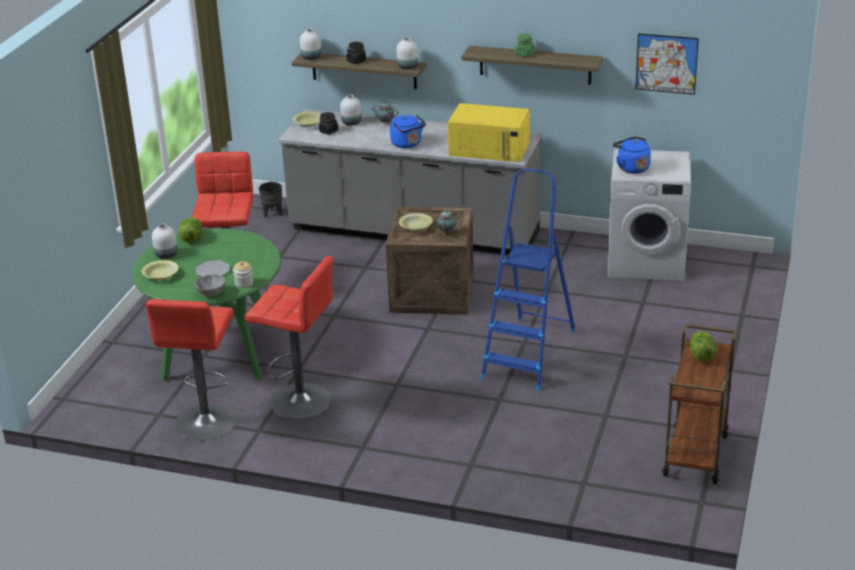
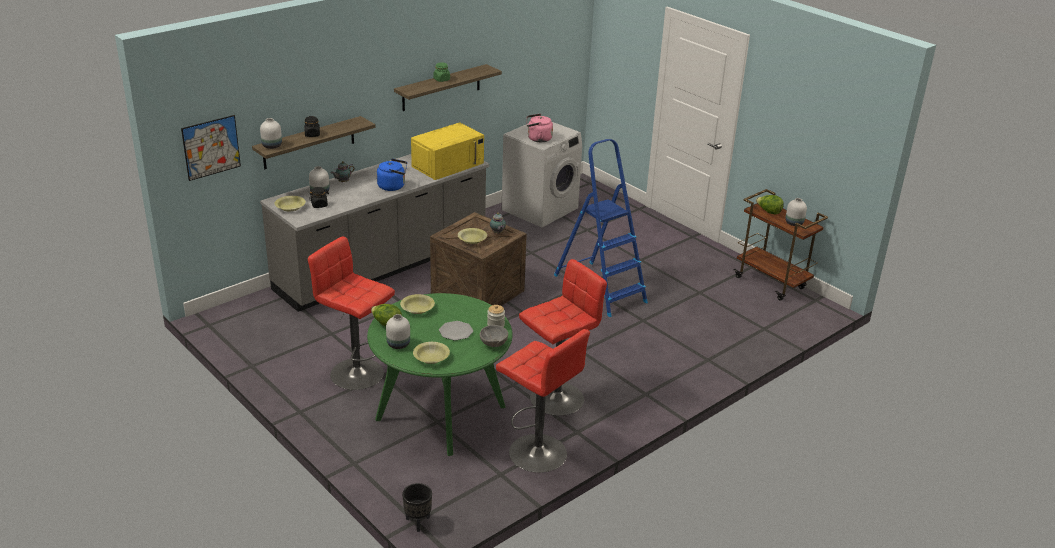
camera: 60 degrees left, 0 degrees up
black planter [259,182,282,218] -> black planter moved to [402,483,432,532]
white vase [396,37,418,69] -> white vase moved to [785,198,807,226]
blue kettle [613,136,651,174] -> pink kettle [527,114,553,142]
picture [635,33,699,95] -> picture moved to [181,115,241,181]
none -> yellow bowl [400,294,435,314]

